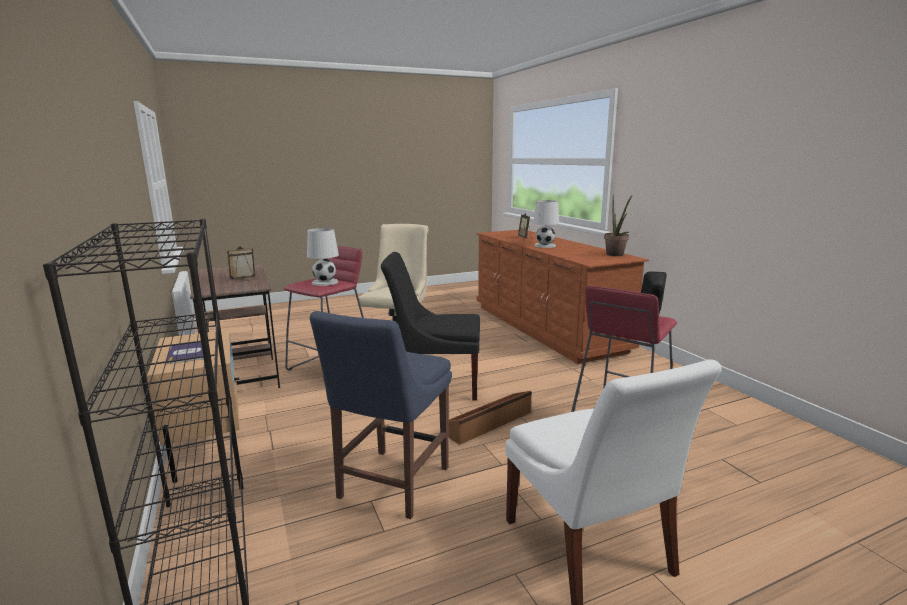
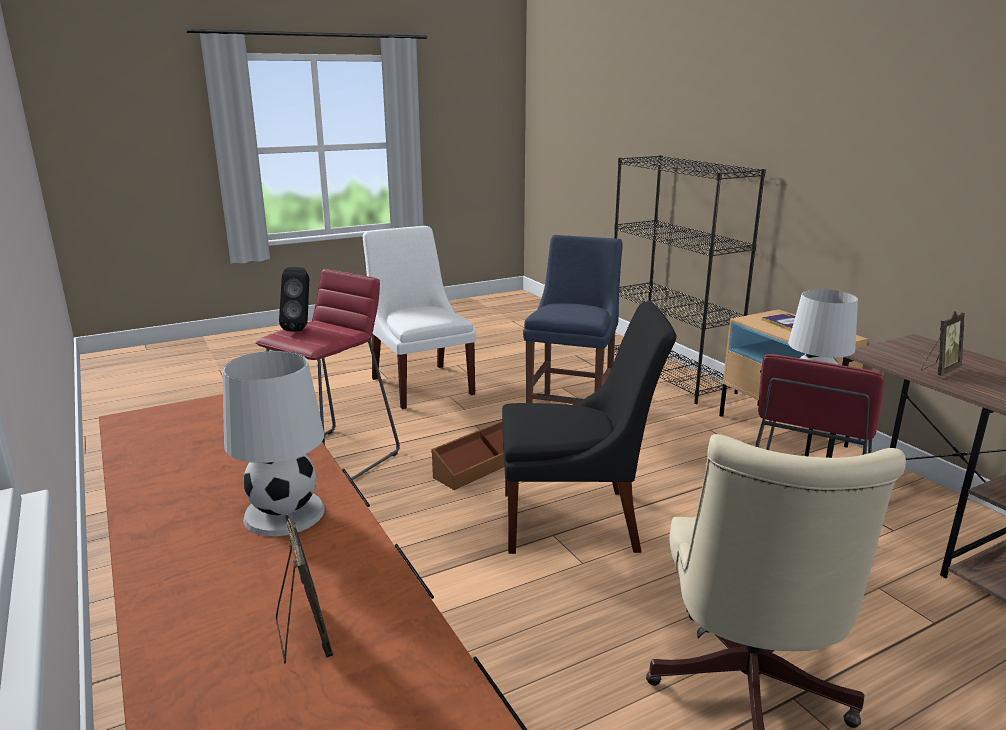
camera: 175 degrees right, 5 degrees up
potted plant [604,194,632,256] -> none

